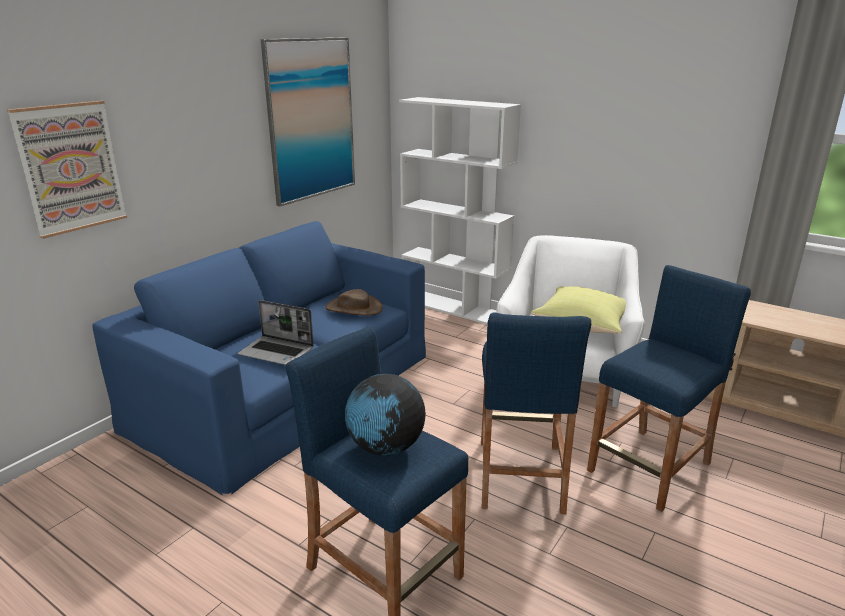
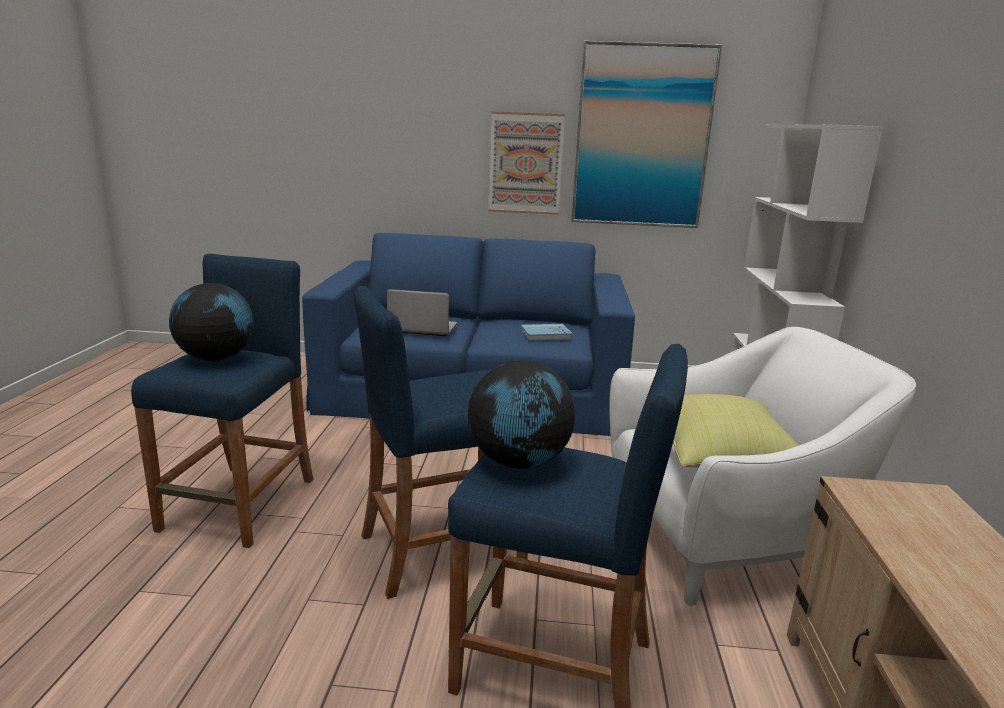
camera: 60 degrees right, 5 degrees down
picture [7,101,127,239] -> picture moved to [489,111,565,215]
laptop [238,300,314,365] -> laptop turned 105 degrees clockwise [387,289,457,336]
brown hat [325,289,382,315] -> blue book [521,324,573,341]
none -> globe [468,360,576,469]

